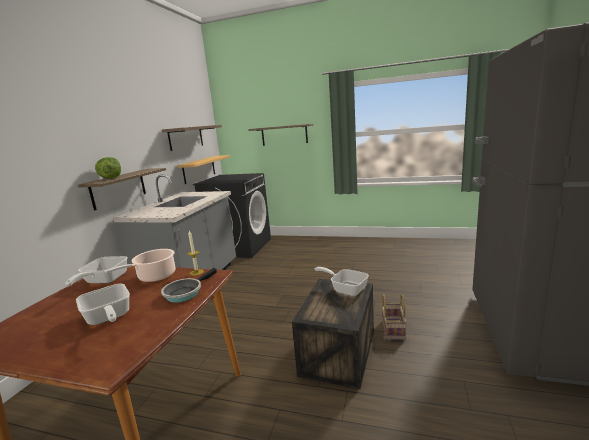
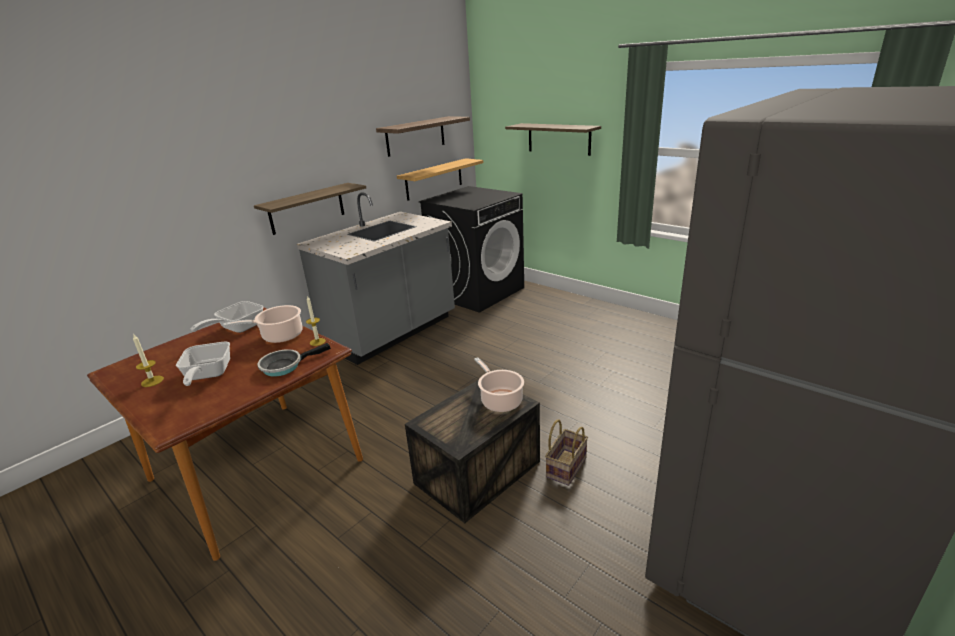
camera: 25 degrees right, 10 degrees up
lettuce [95,157,121,179] -> none
frying pan [315,267,369,296] -> cooking pot [474,357,524,412]
none -> candle [133,335,164,387]

